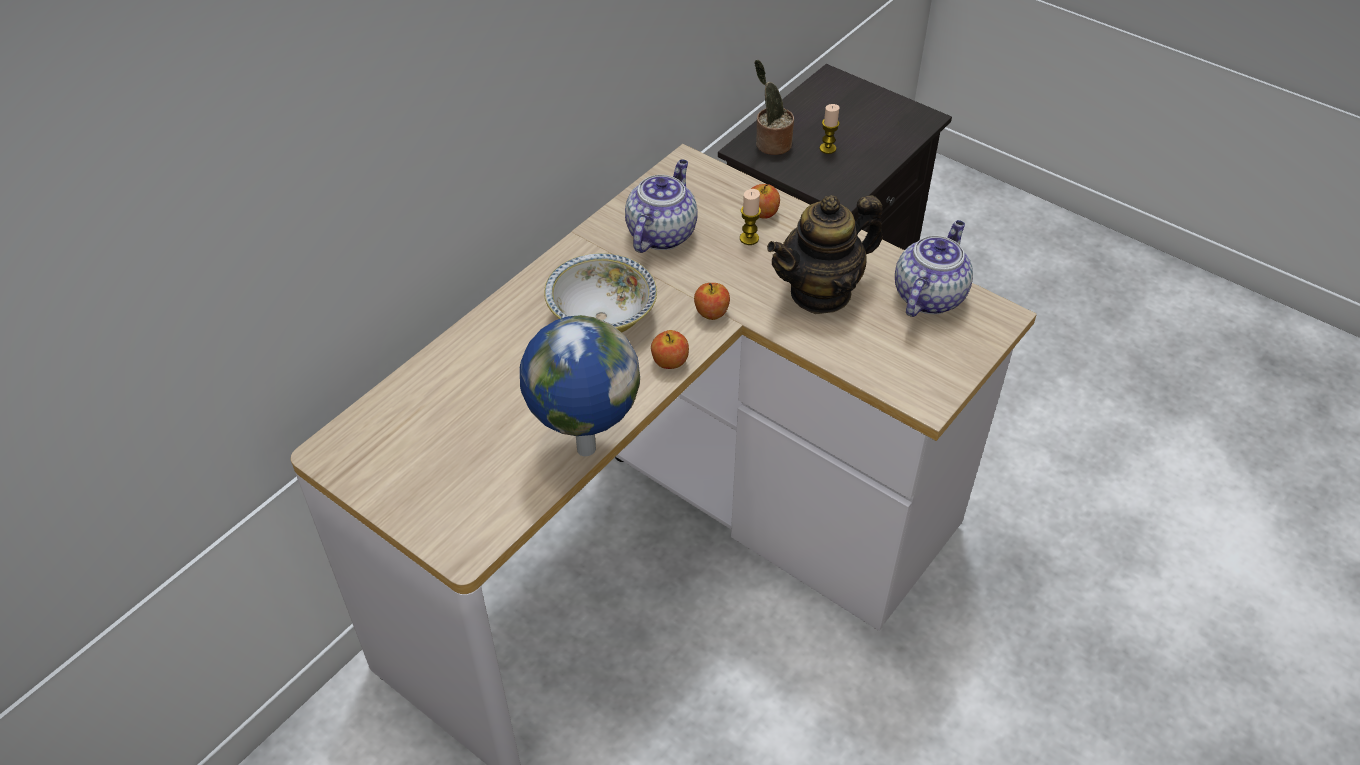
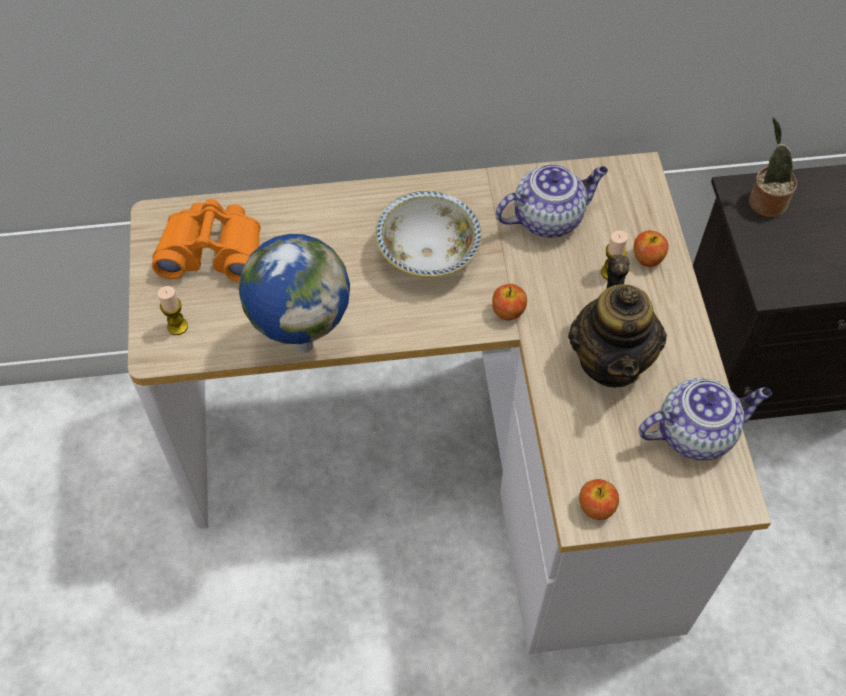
camera: 45 degrees right, 10 degrees up
apple [651,330,689,369] -> apple moved to [579,479,619,520]
teapot [767,195,883,314] -> teapot turned 105 degrees counterclockwise [568,255,667,388]
candle [820,104,839,154] -> candle moved to [158,286,188,335]
none -> orange binoculars [152,199,261,283]

